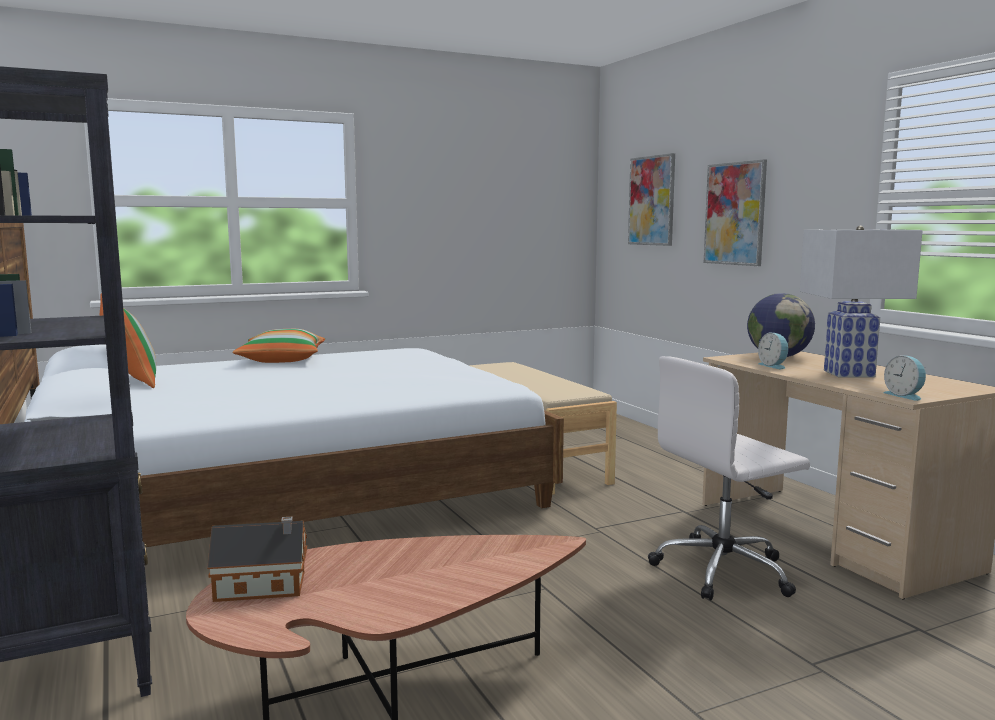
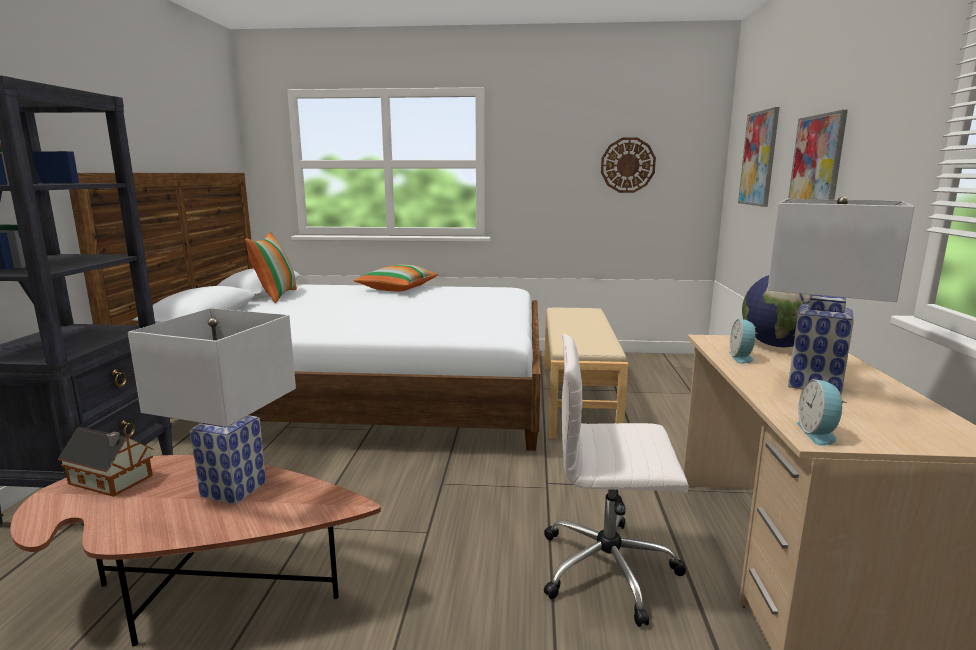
camera: 30 degrees right, 5 degrees up
none -> white table lamp [128,308,296,504]
none -> wall clock [601,137,656,193]

